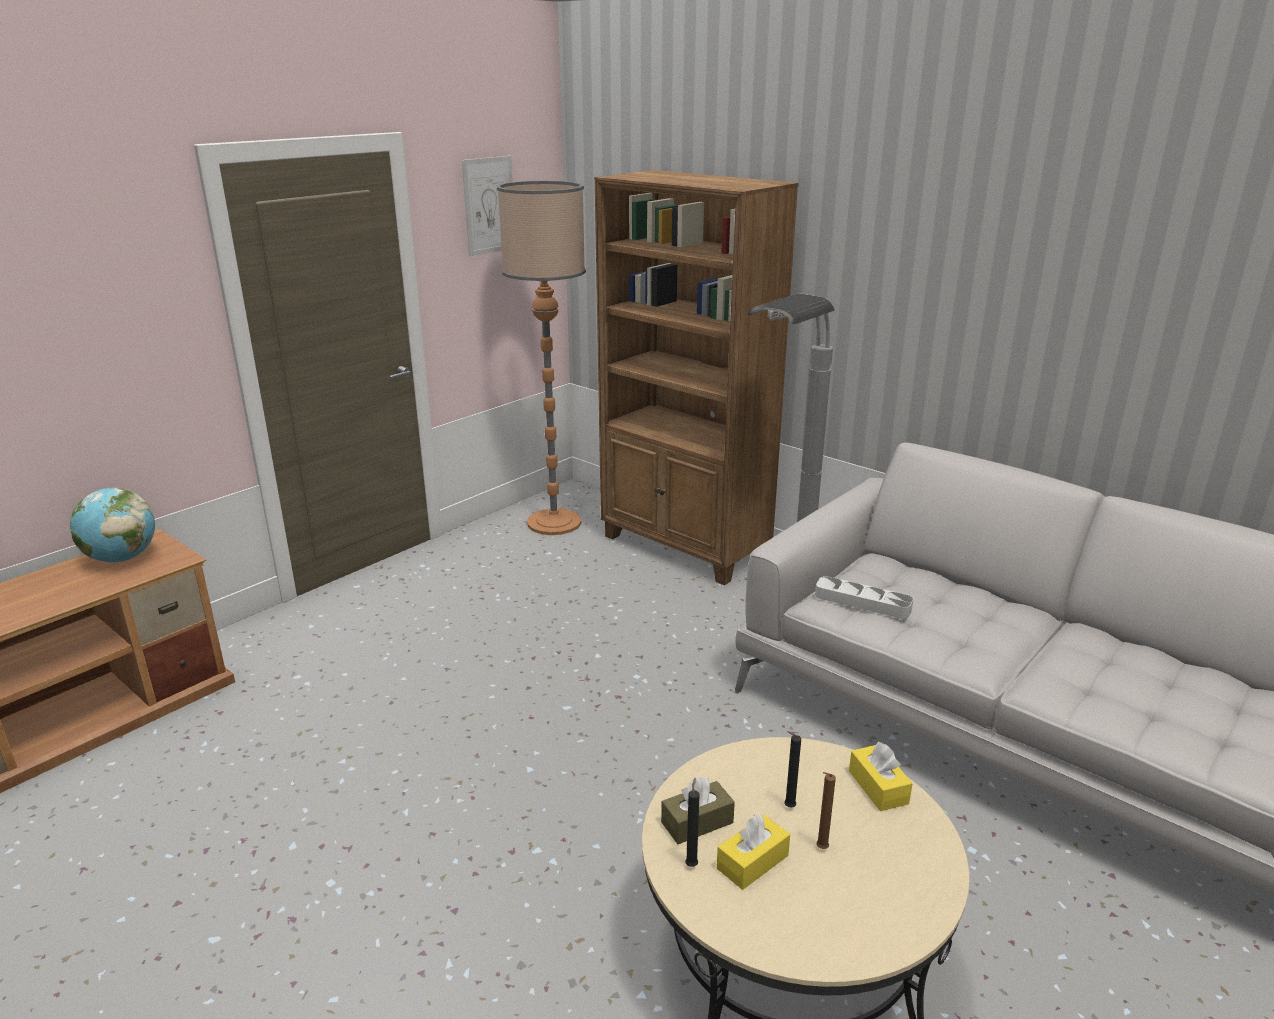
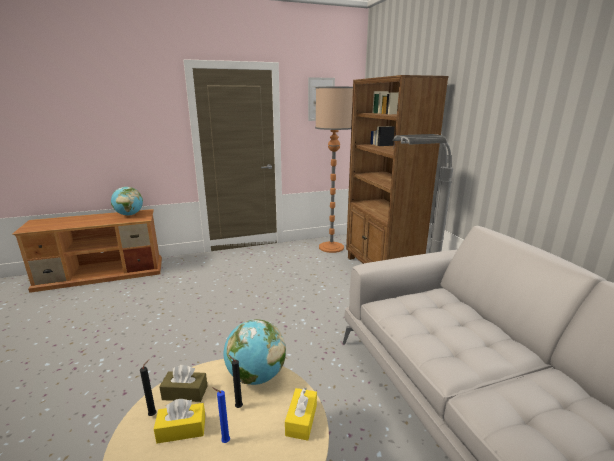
camera: 30 degrees right, 5 degrees down
grey tray [815,576,913,619] -> none
brown candle [816,772,836,849] -> blue candle [212,387,230,443]
none -> globe [224,319,286,385]

